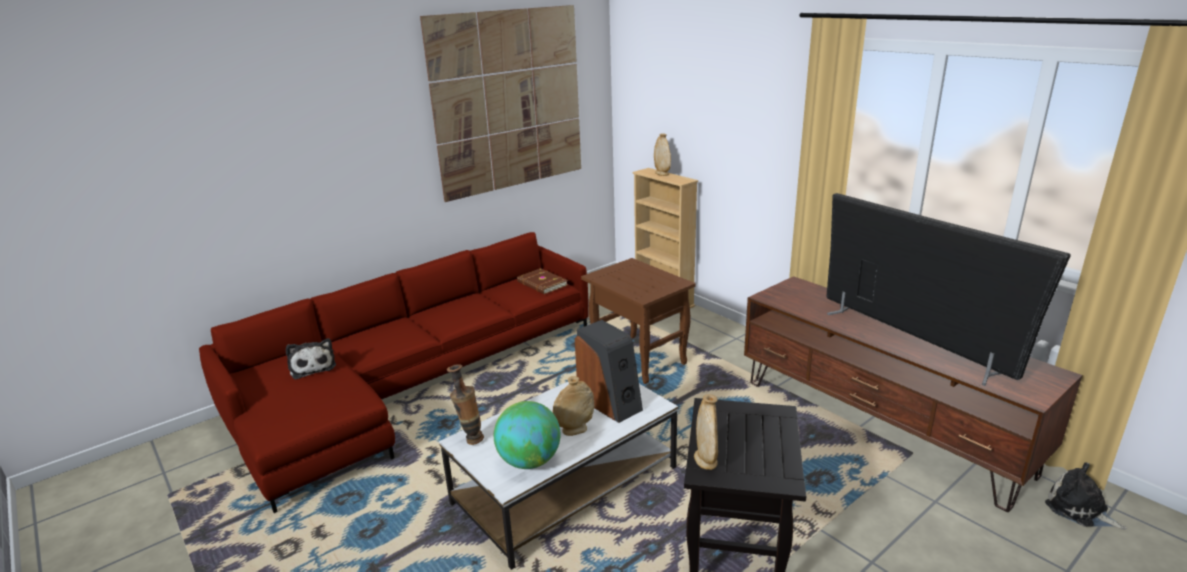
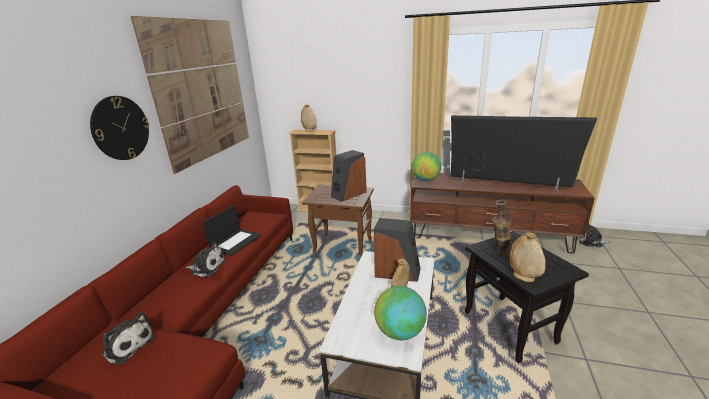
camera: 35 degrees left, 0 degrees up
vase [447,364,484,445] -> vase moved to [492,200,511,256]
brown book [517,268,567,294] -> none
none -> wall clock [90,96,149,160]
none -> plush toy [185,242,226,277]
none -> laptop [203,205,261,256]
none -> speaker [331,150,367,202]
none -> globe [411,152,441,181]

